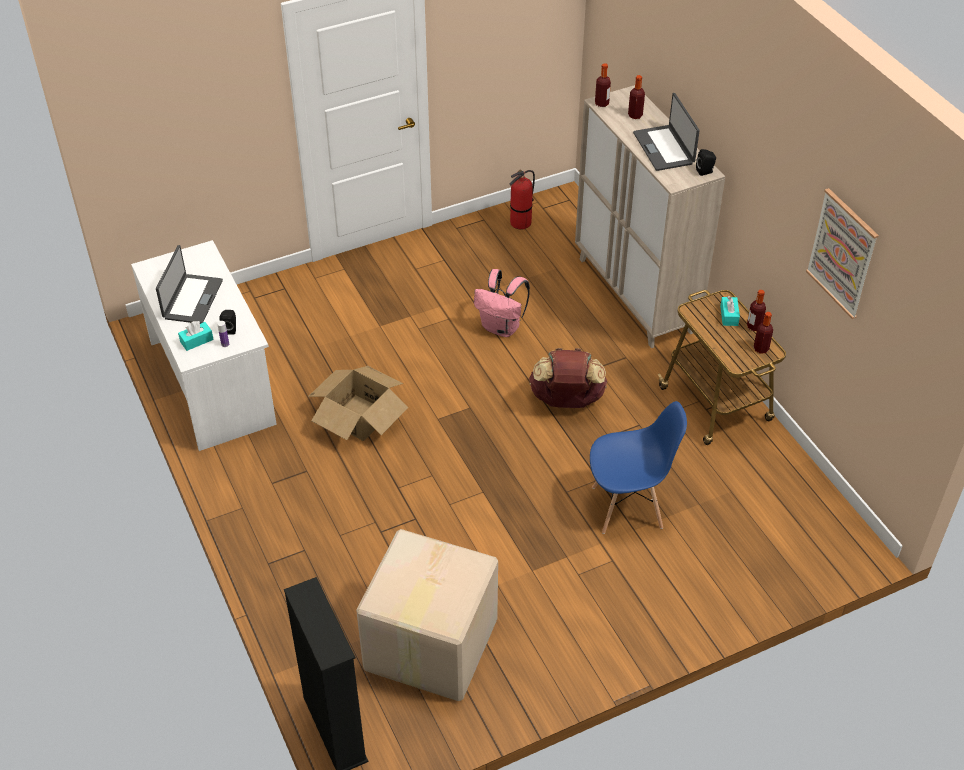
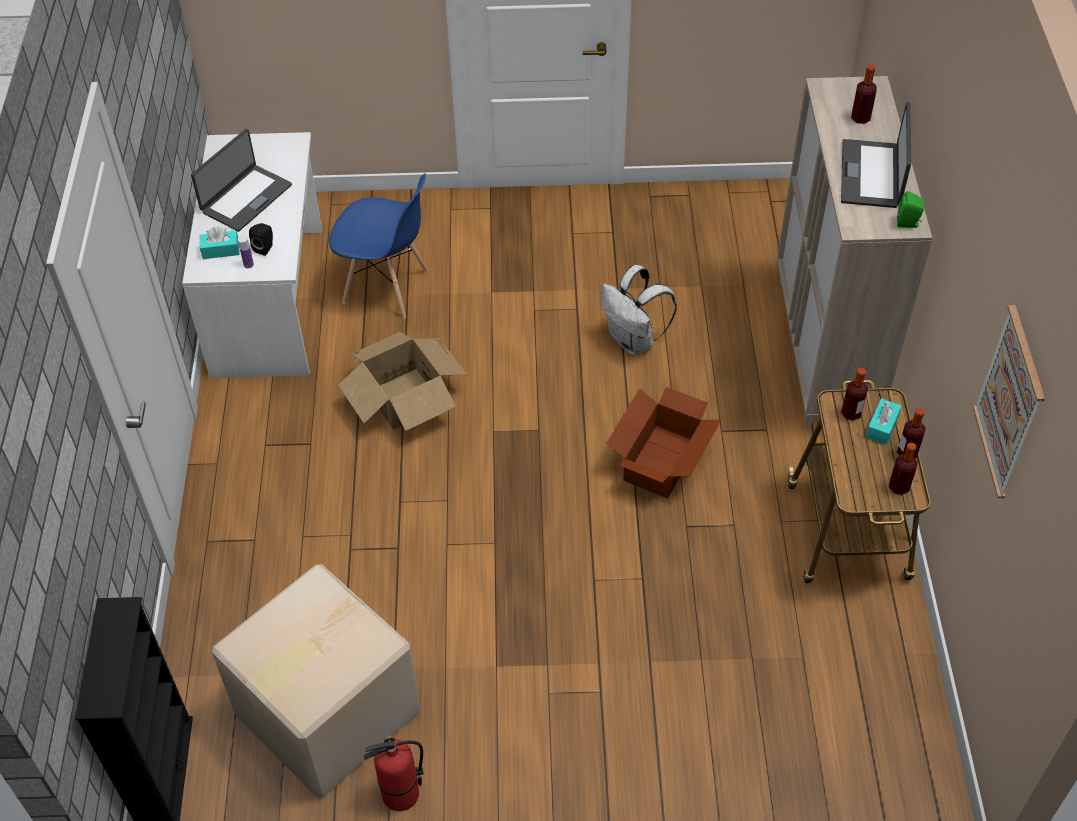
camera: 25 degrees right, 5 degrees up
pink backpack [474,269,530,337] -> white backpack [600,265,677,355]
fire extinguisher [510,170,535,230] -> fire extinguisher moved to [364,736,424,811]
brown backpack [529,348,607,408] -> cardboard box [606,387,721,498]
blue chair [590,401,687,534] -> blue chair moved to [329,174,429,319]
bottle [595,63,611,107] -> bottle moved to [841,368,868,421]
black speaker [696,149,716,176] -> green speaker [897,191,924,228]

